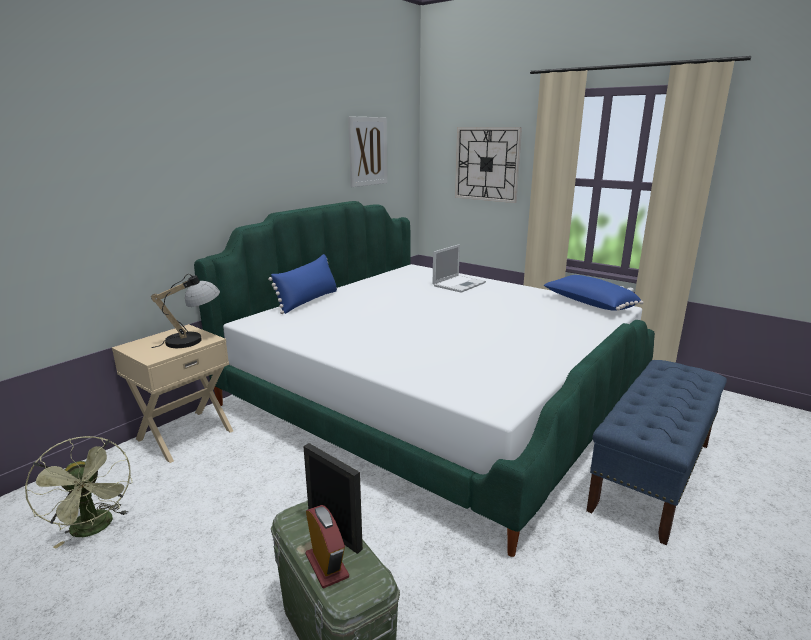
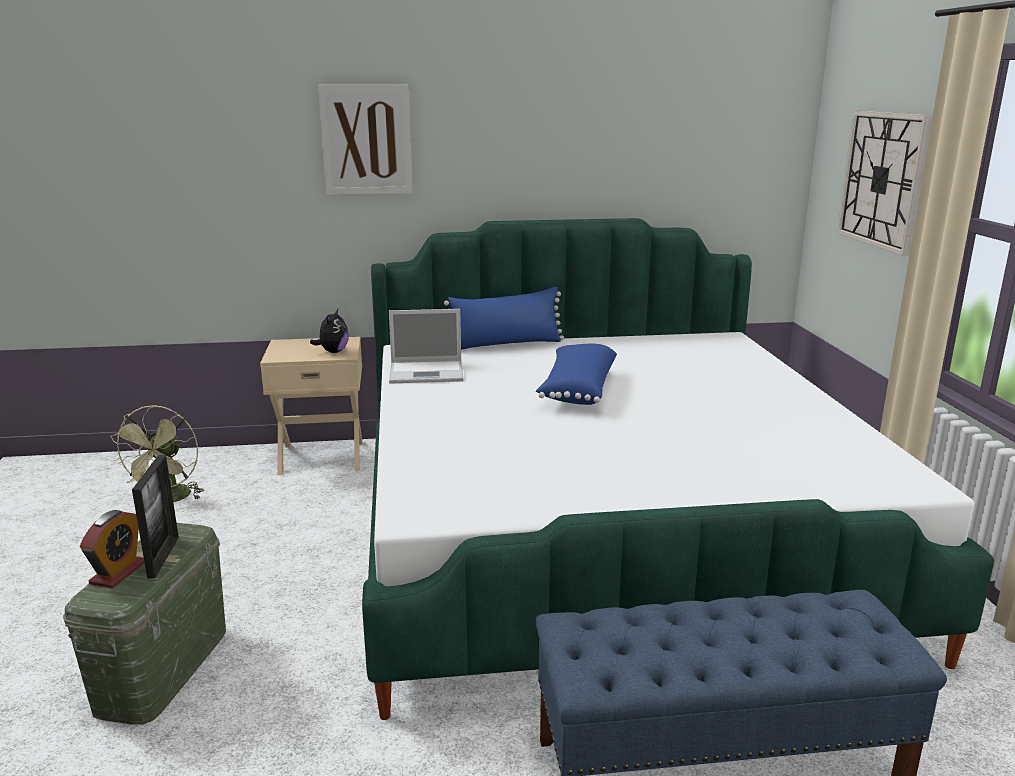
camera: 45 degrees right, 0 degrees up
table lamp [151,274,220,348] -> plush toy [310,309,349,353]
picture [348,117,387,187] -> picture moved to [318,85,413,195]
laptop [433,244,486,293] -> laptop moved to [389,309,463,384]
blue pillow [544,275,644,311] -> blue pillow moved to [536,344,617,405]

